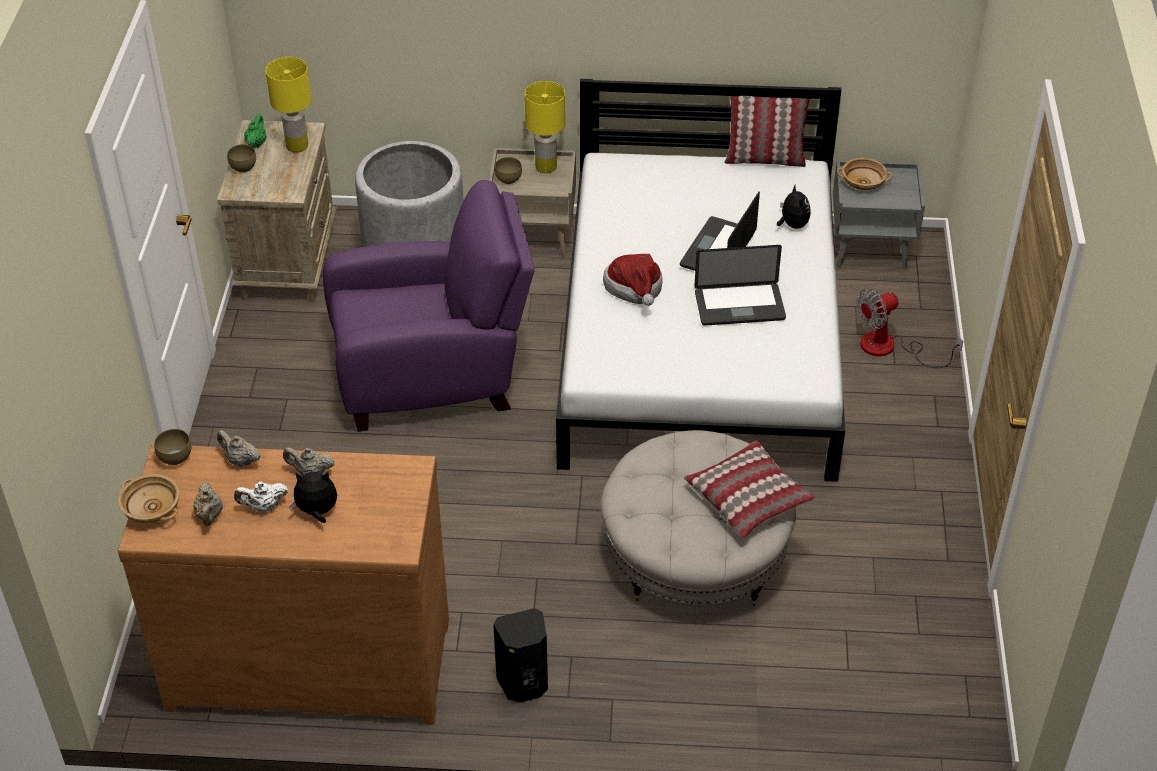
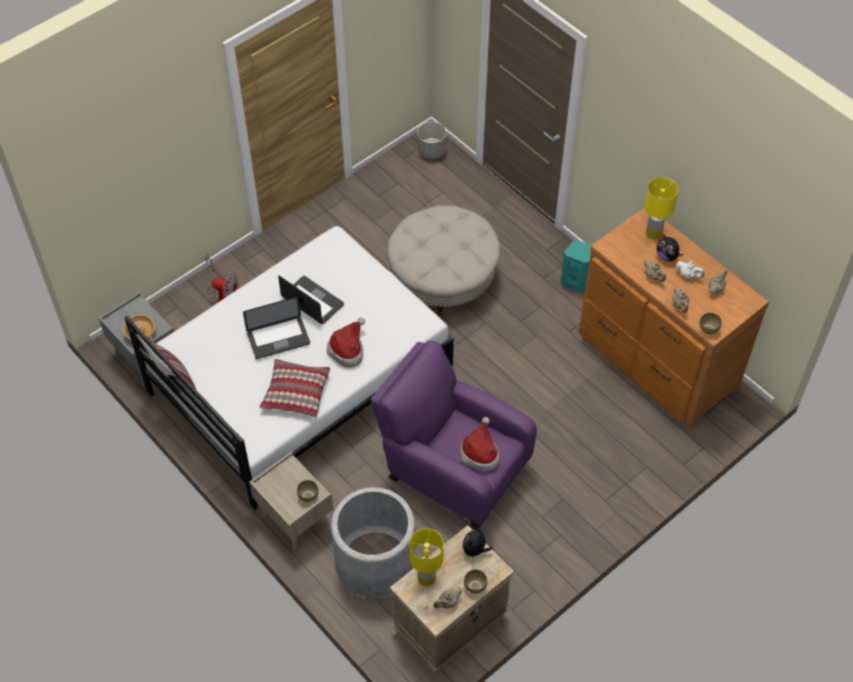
camera: 135 degrees left, 10 degrees up
beige bowl [118,474,180,523] -> none
green teapot [244,114,267,148] -> beige teapot [433,587,462,608]
black speaker [493,608,548,702] -> turquoise speaker [560,241,591,293]
yellow table lamp [525,81,565,173] -> yellow table lamp moved to [644,177,679,239]
pillow [684,440,815,538] -> pillow moved to [259,359,330,418]
plush toy [777,185,811,229] -> plush toy moved to [463,527,493,561]
none -> grey planter [417,122,446,159]
none -> hat [460,417,500,472]

